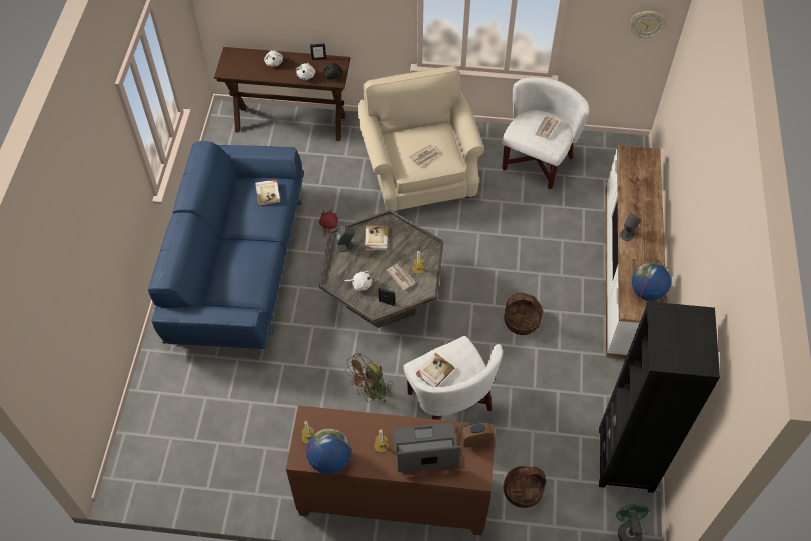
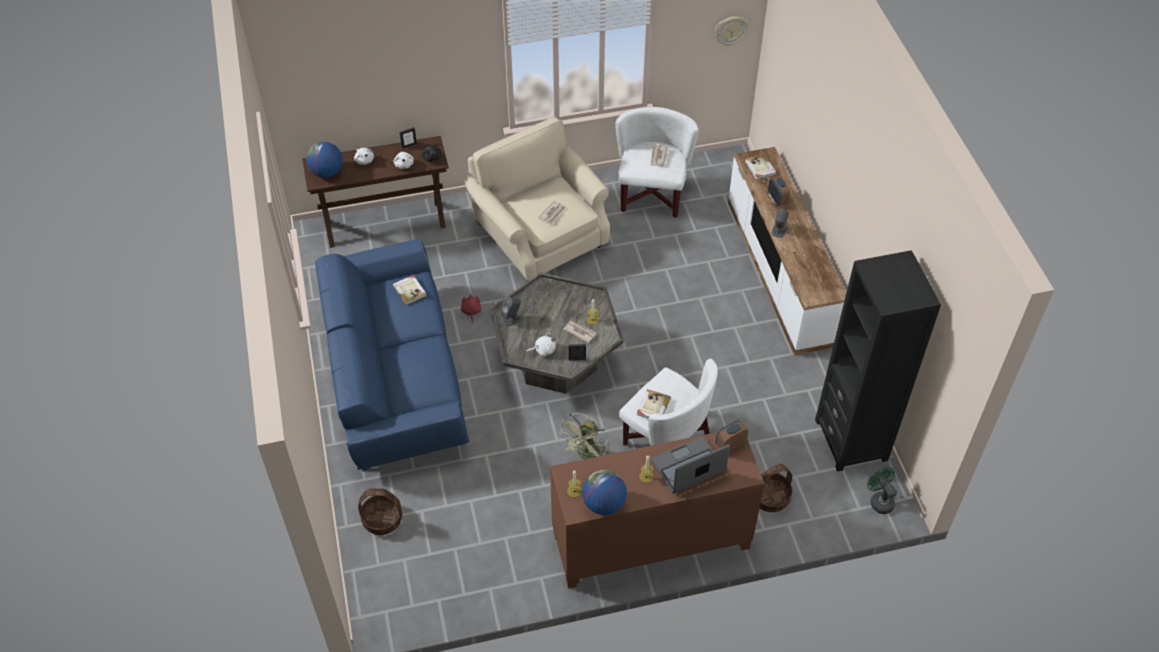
camera: 20 degrees left, 5 degrees down
brown fan [345,353,393,402] -> green fan [558,413,609,459]
book [365,226,388,251] -> book moved to [745,154,777,179]
basket [504,292,543,335] -> basket moved to [358,488,402,535]
globe [632,263,671,301] -> globe moved to [306,142,342,178]
none -> alarm clock [768,176,790,206]

